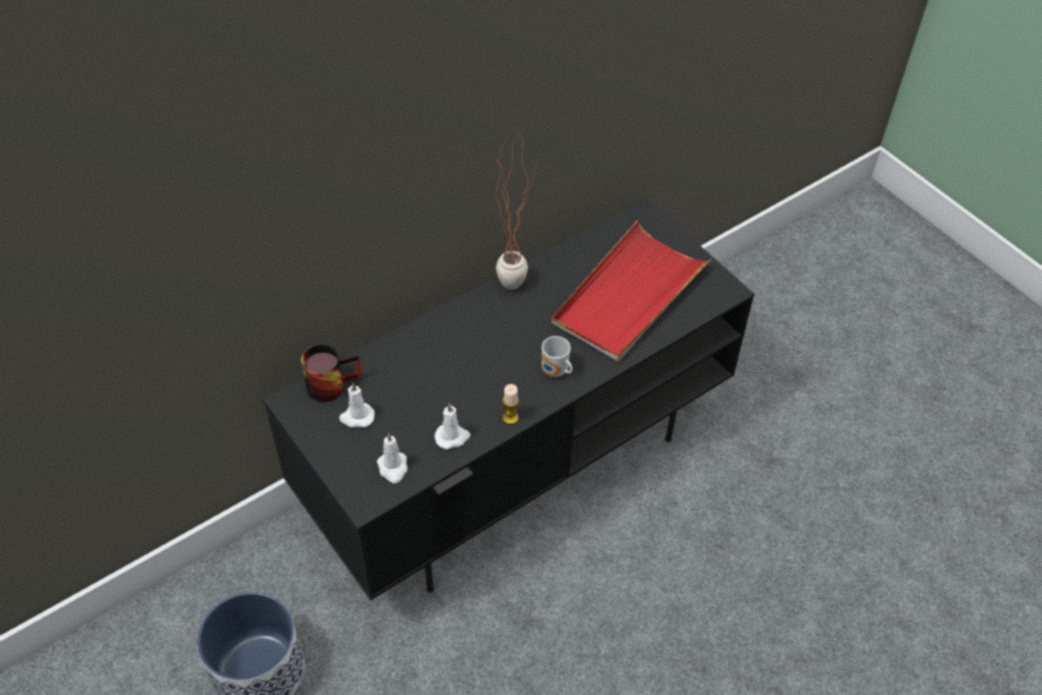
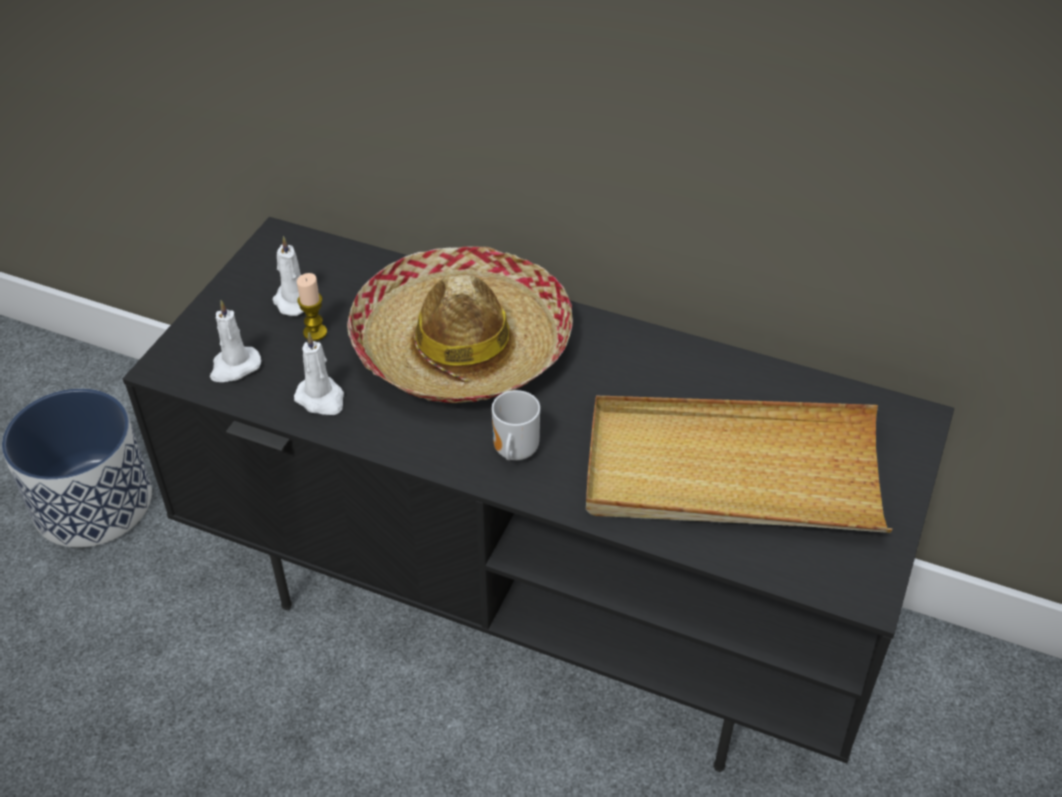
camera: 60 degrees right, 5 degrees down
mug [301,344,362,402] -> none
potted plant [495,131,542,290] -> none
candle [503,384,519,424] -> candle moved to [297,273,327,341]
red tray [551,220,712,362] -> beige tray [586,396,892,533]
none -> hat [347,246,573,403]

